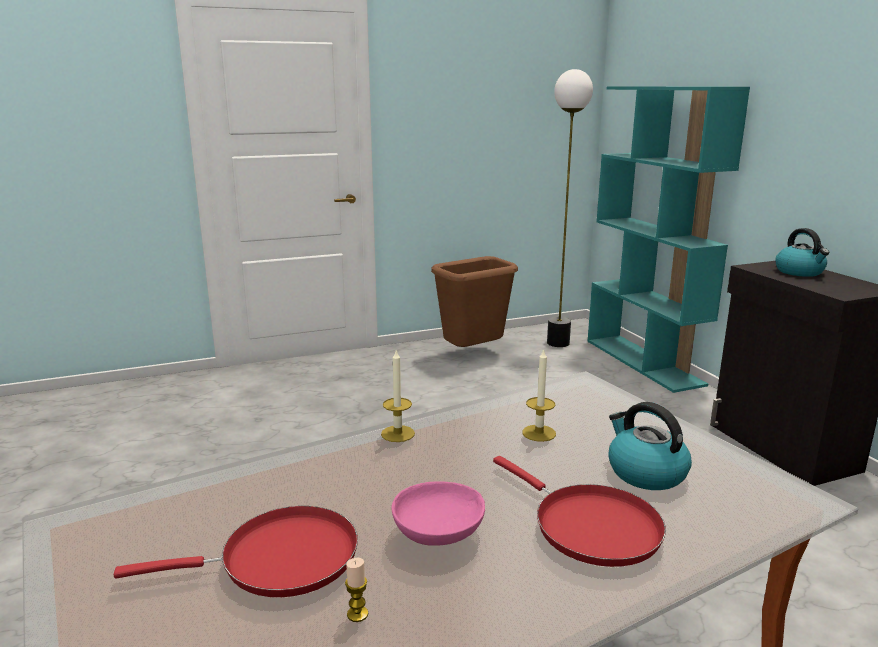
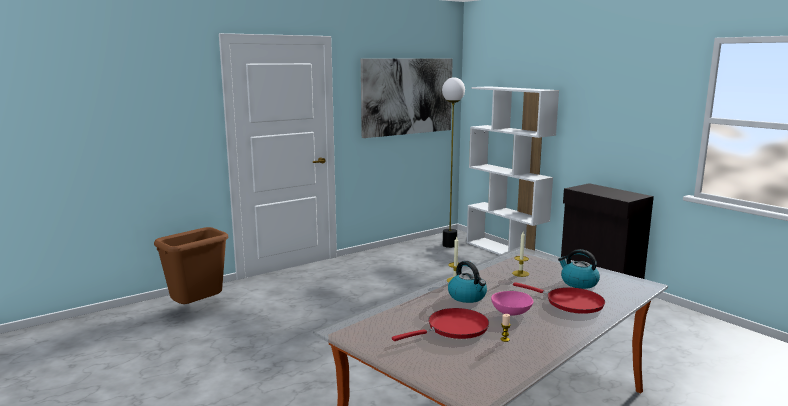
camera: 15 degrees left, 5 degrees down
brown trash can [431,256,518,347] -> brown trash can moved to [154,227,228,304]
turquoise bookcase [587,86,750,393] -> white bookcase [467,86,559,255]
kettle [775,228,830,277] -> kettle moved to [448,261,487,303]
none -> picture [361,59,453,138]

